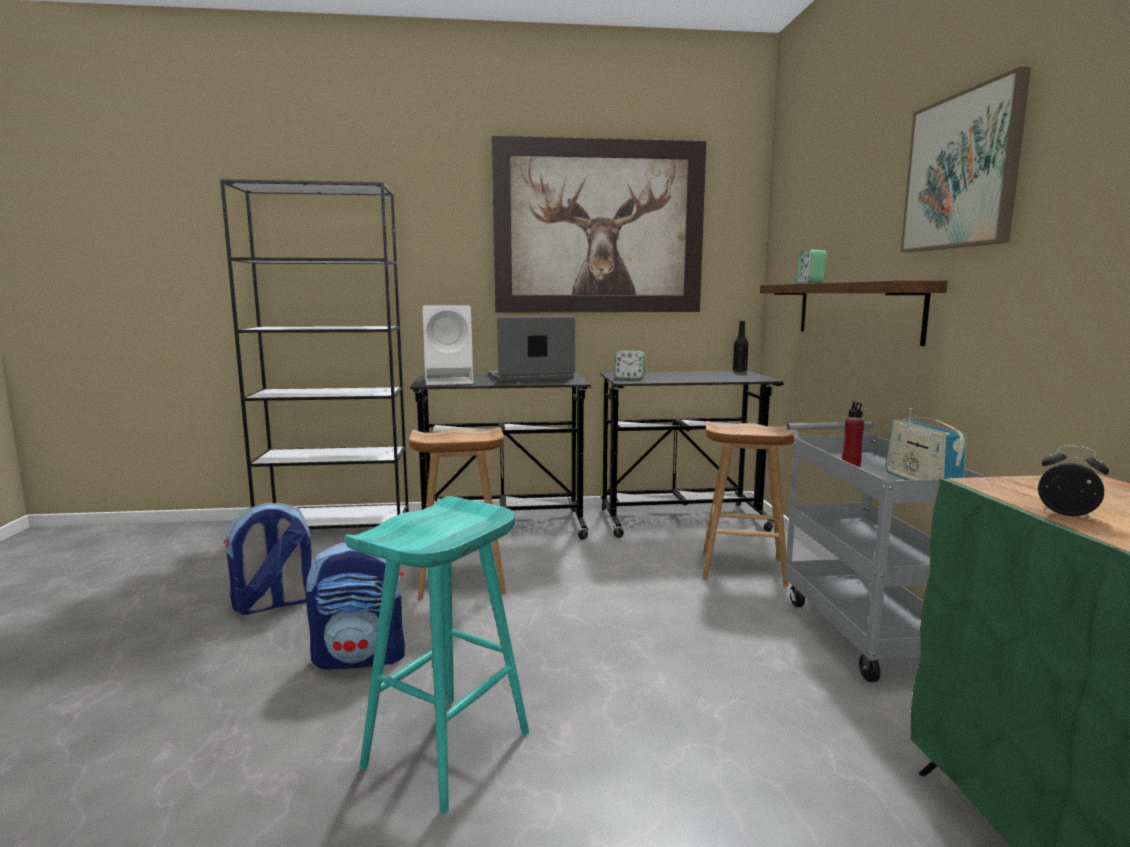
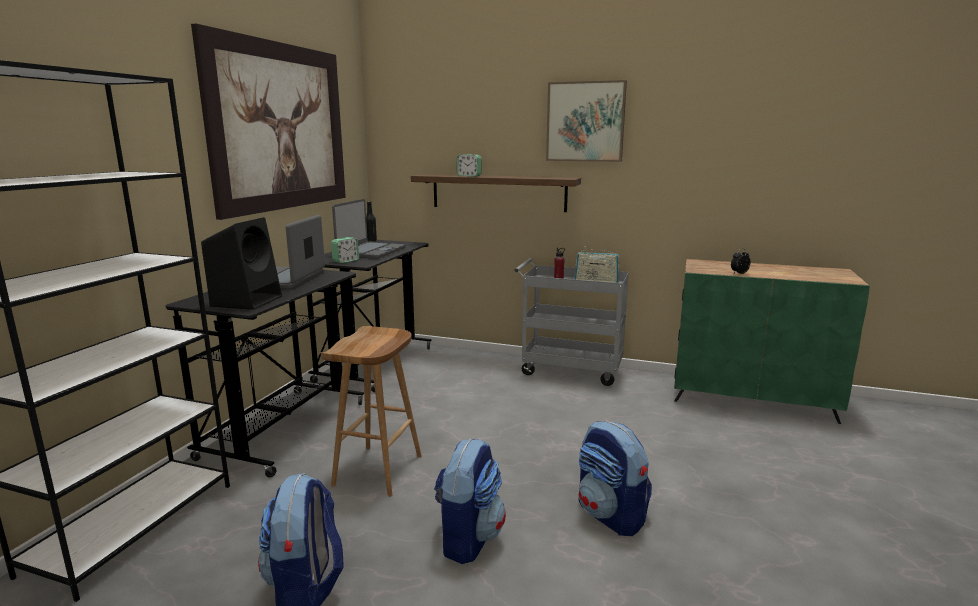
camera: 65 degrees left, 5 degrees up
turquoise stool [345,496,529,813] -> backpack [579,421,652,536]
white speaker [423,305,473,385] -> black speaker [201,217,282,310]
brown stool [703,421,798,586] -> none
none -> laptop [332,199,406,259]

